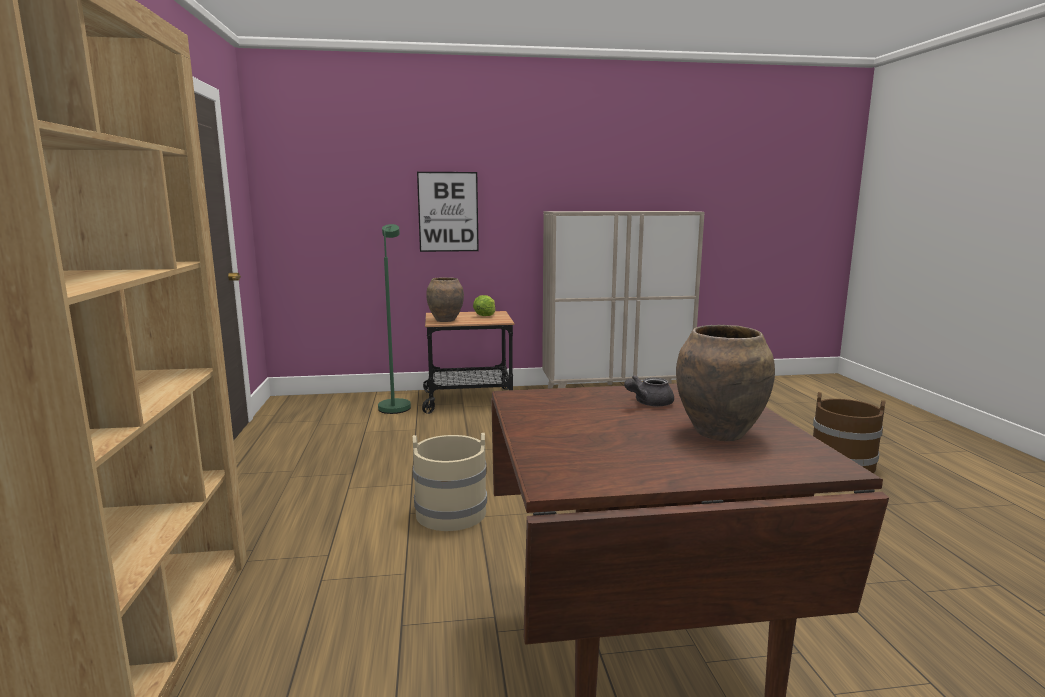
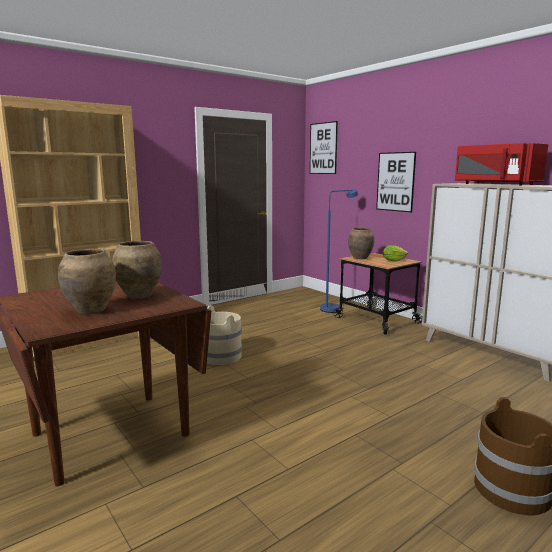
camera: 60 degrees right, 0 degrees up
green floor lamp [378,224,411,414] -> blue floor lamp [320,189,358,313]
grey teapot [624,375,674,407] -> brown vase [112,241,162,299]
none -> picture [310,121,338,174]
none -> red microwave [455,143,549,185]

